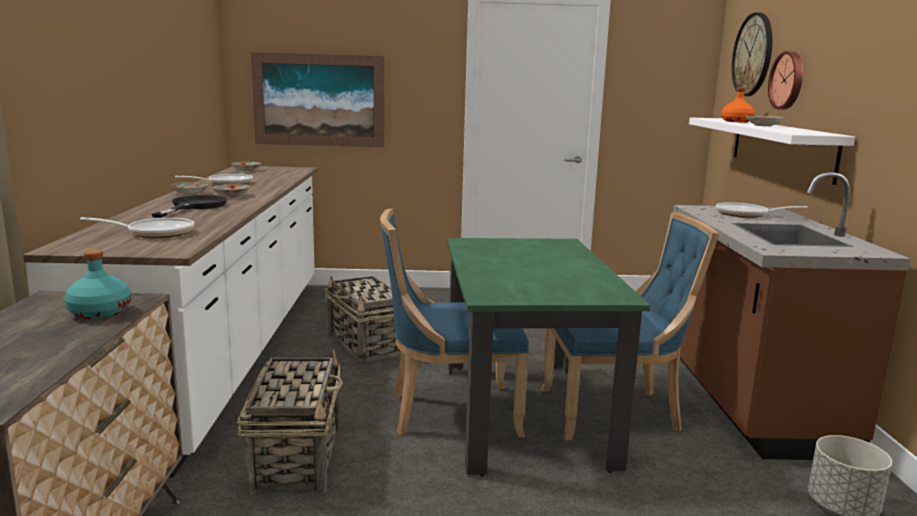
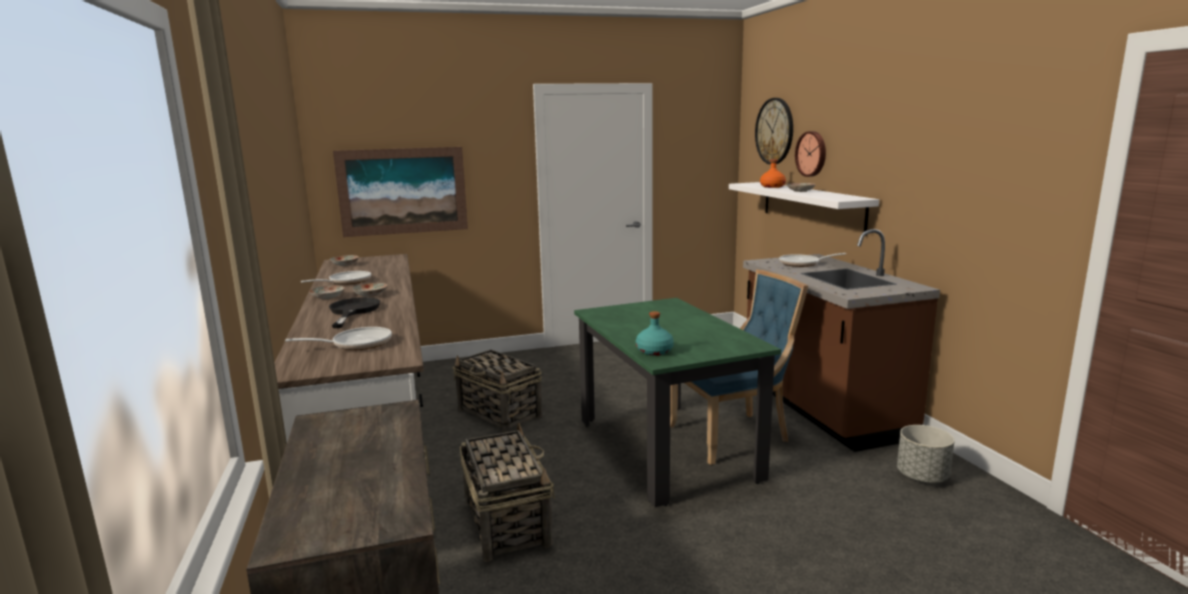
camera: 15 degrees left, 0 degrees up
turquoise bottle [64,249,131,319] -> turquoise bottle moved to [636,311,674,356]
blue chair [380,208,529,437] -> none

